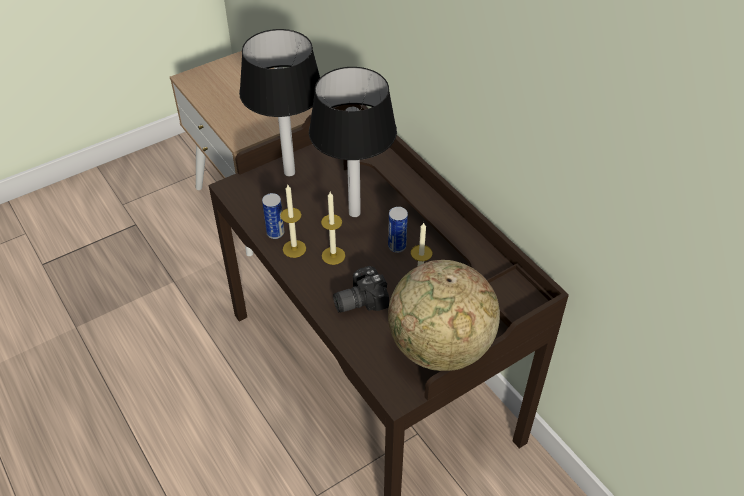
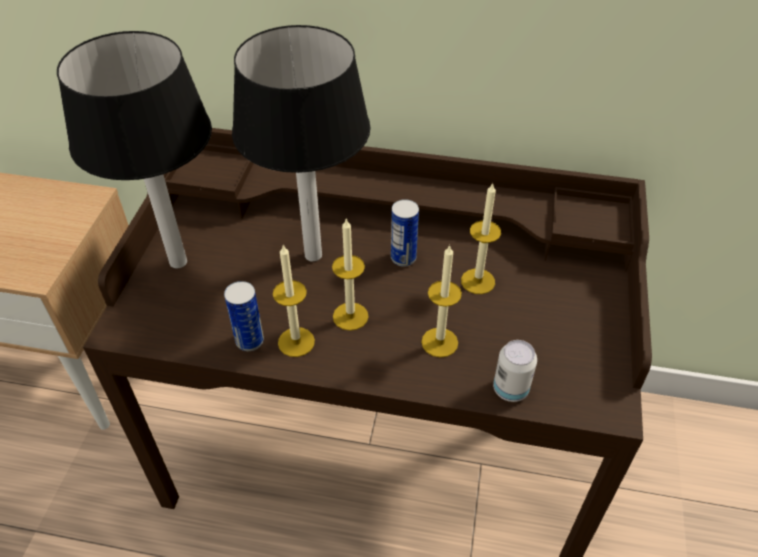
camera: 45 degrees left, 0 degrees up
camera [333,266,389,313] -> candle [421,245,462,358]
globe [388,260,500,371] -> none
none -> can [493,340,537,402]

